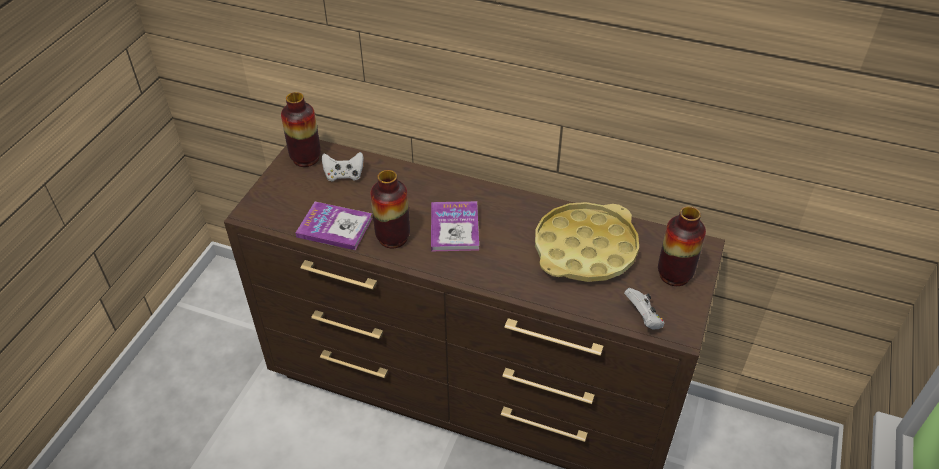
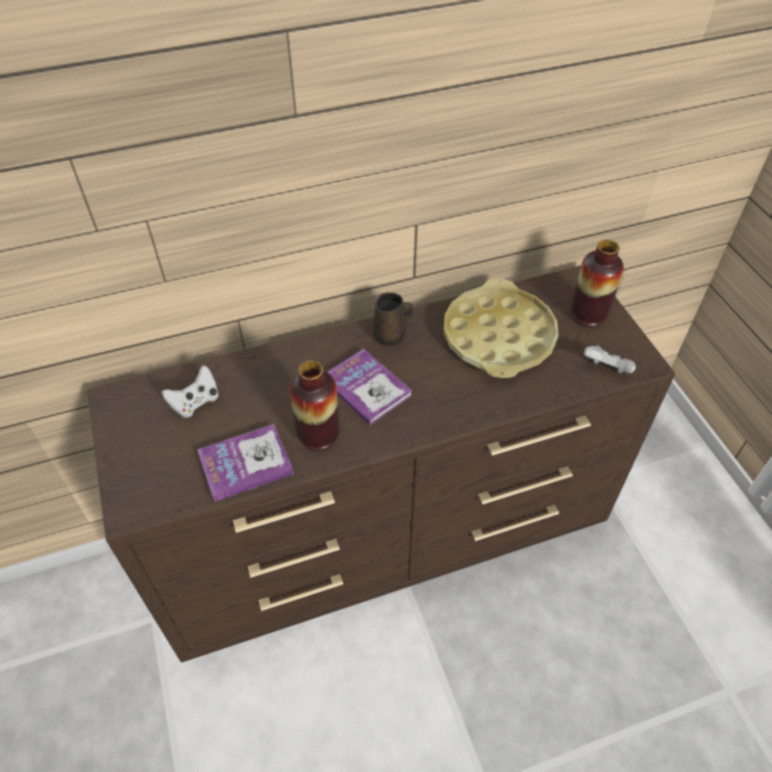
camera: 40 degrees left, 5 degrees up
vase [281,92,321,167] -> none
none -> brown mug [373,292,413,346]

